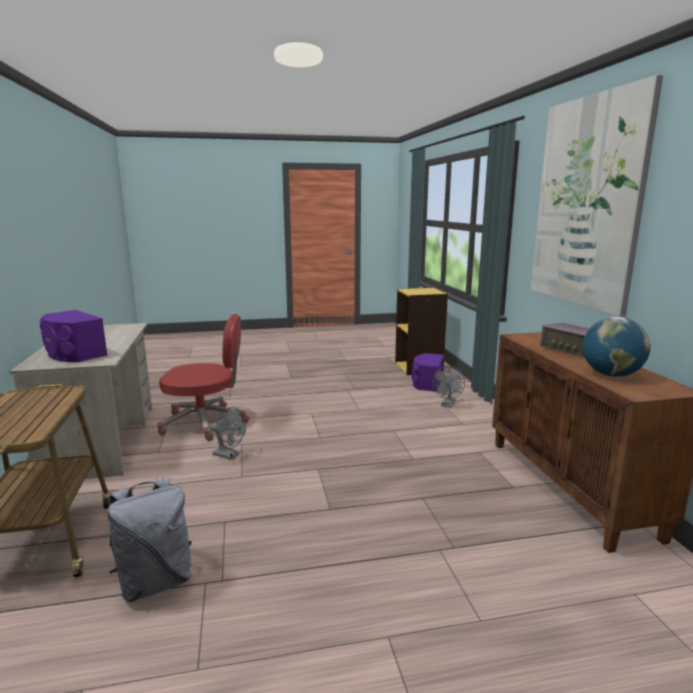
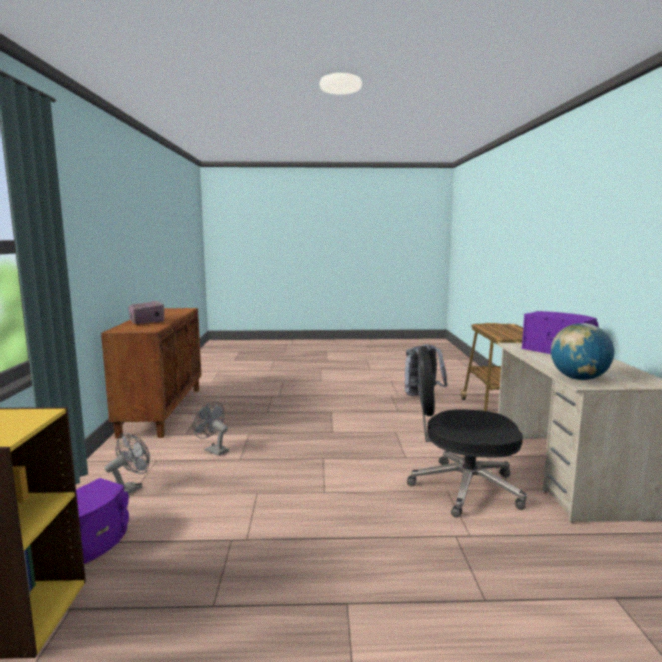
camera: 170 degrees left, 5 degrees down
red office chair [157,314,249,441] -> black office chair [407,346,527,518]
grey fan [210,407,246,460] -> grey fan moved to [193,402,229,456]
picture [530,75,663,317] -> none
globe [583,317,651,377] -> globe moved to [551,323,614,380]

